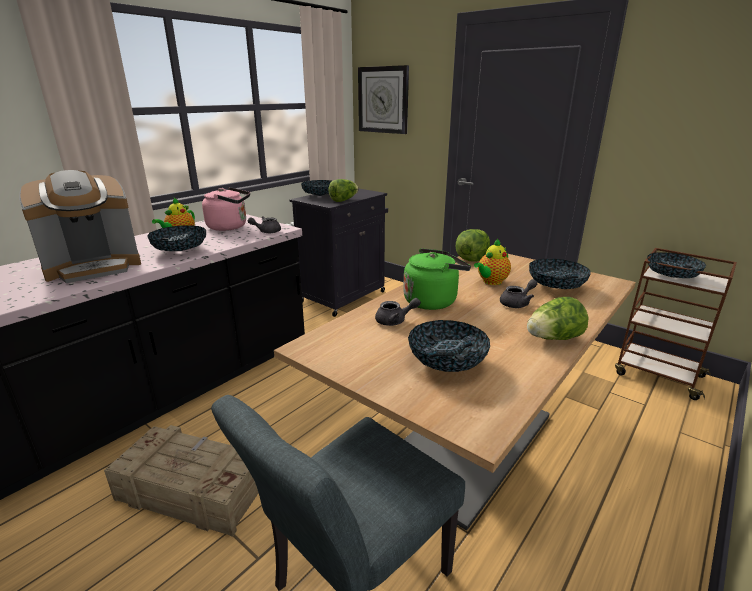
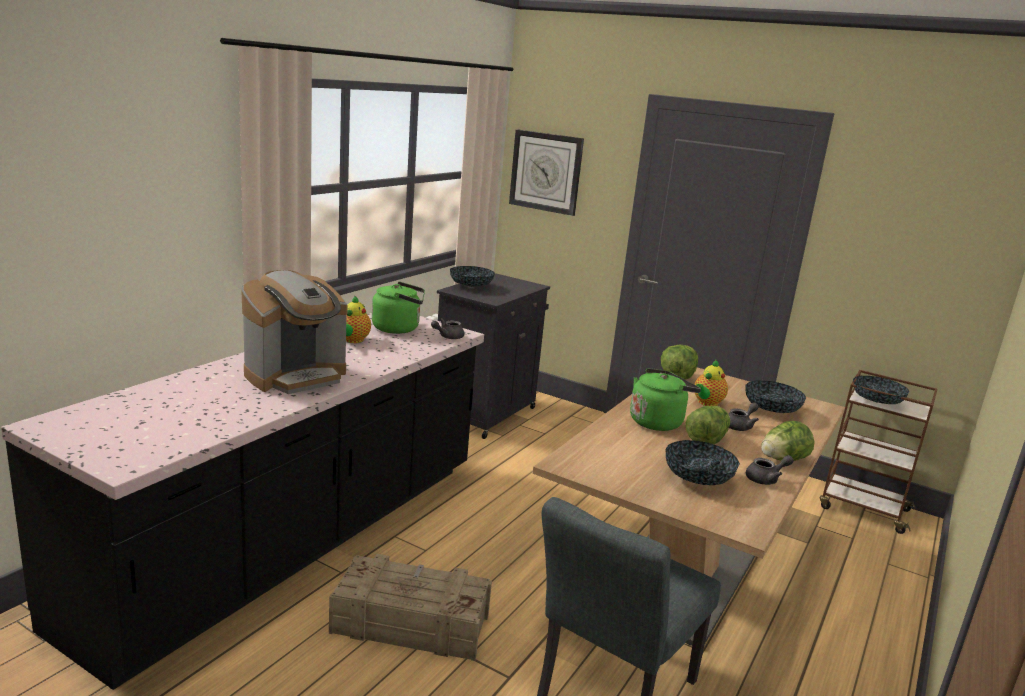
camera: 10 degrees left, 5 degrees down
bowl [147,225,206,251] -> none
pink kettle [202,187,250,231] -> green kettle [372,282,425,334]
lettuce [328,179,359,202] -> lettuce moved to [685,406,730,444]
grey teapot [375,298,421,326] -> grey teapot moved to [746,455,794,485]

